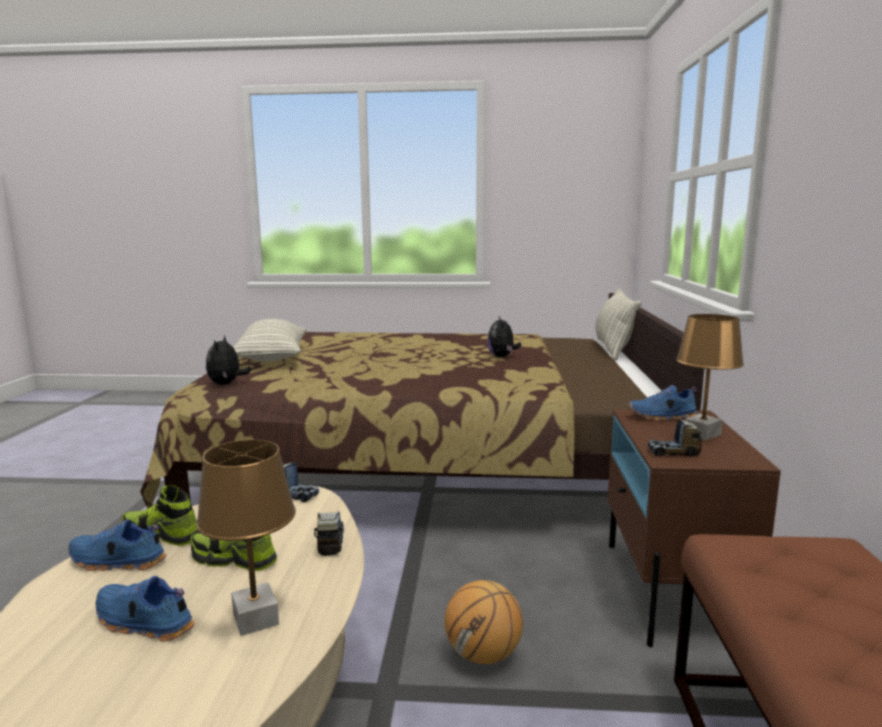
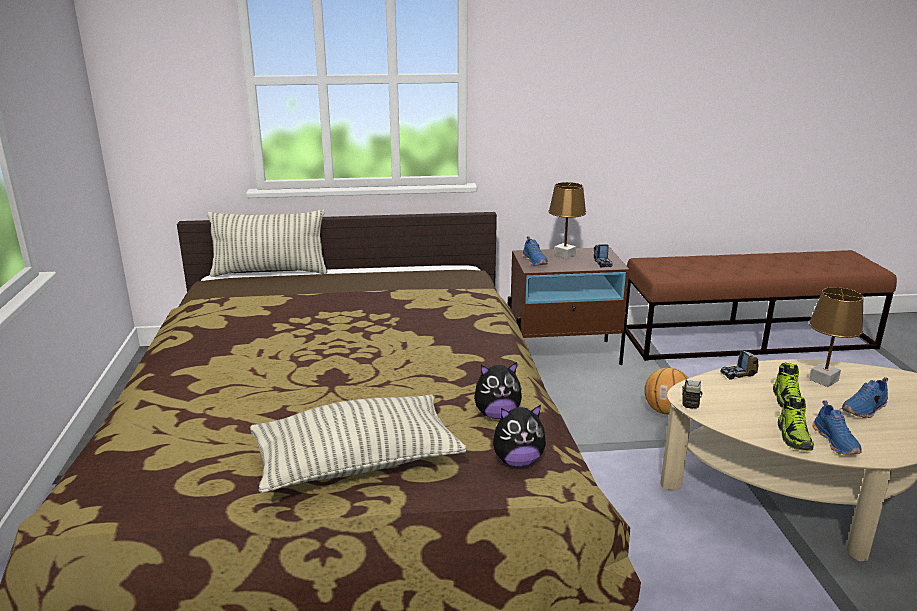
camera: 100 degrees left, 10 degrees up
blue shoe [95,576,195,641] -> blue shoe turned 45 degrees clockwise [841,377,888,418]
plush toy [487,316,521,357] -> plush toy moved to [474,362,522,419]

